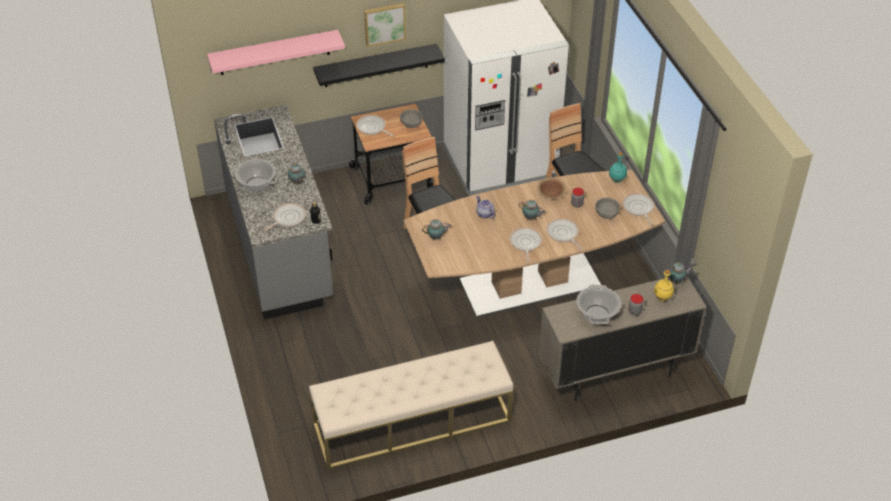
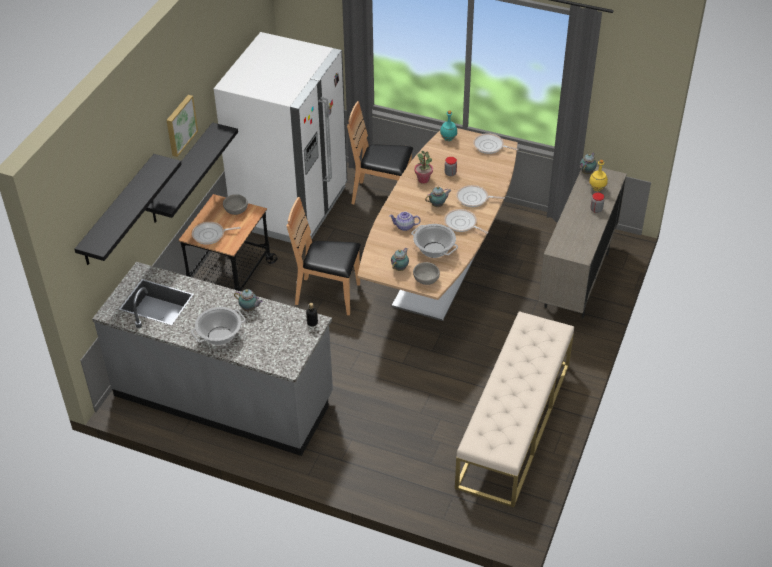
camera: 50 degrees left, 0 degrees up
pink shelf [207,30,345,75] -> black shelf [75,154,182,265]
frying pan [264,203,306,231] -> none
brown bowl [537,178,566,199] -> potted plant [414,151,433,184]
cooking pot [576,285,621,324] -> cooking pot moved to [411,224,458,258]
grey bowl [595,197,620,219] -> grey bowl moved to [413,262,440,285]

